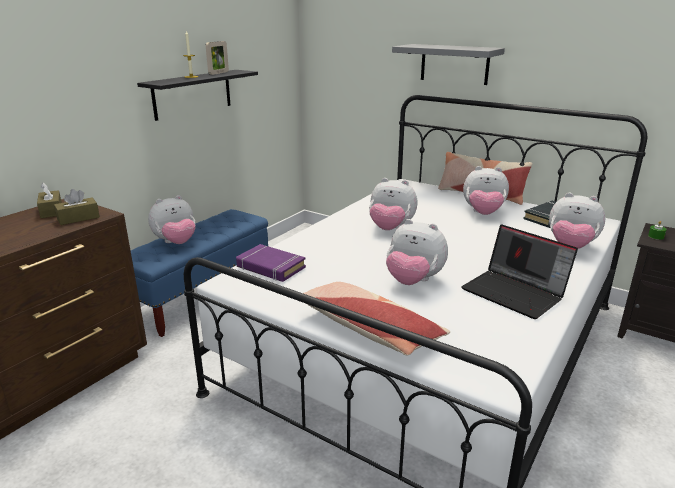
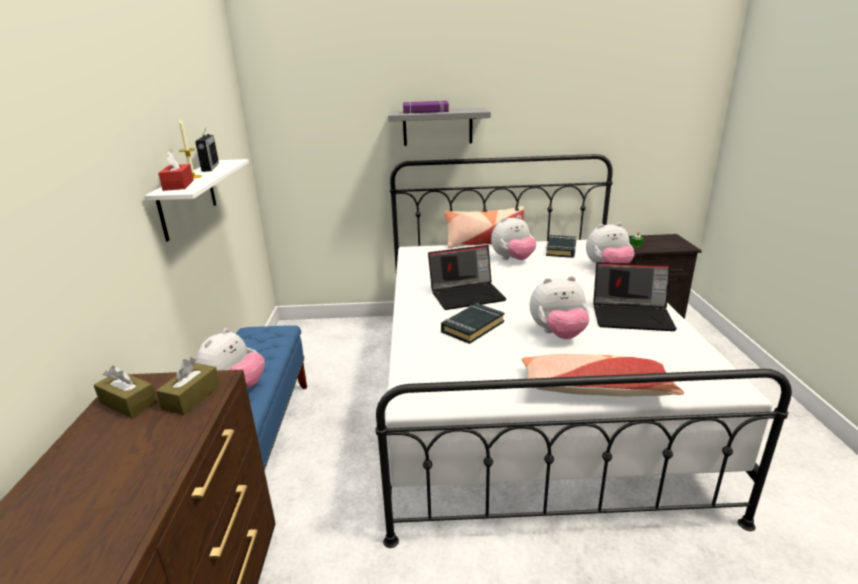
camera: 35 degrees left, 0 degrees up
black shelf [137,70,258,121] -> white shelf [144,159,249,241]
picture frame [206,41,229,75] -> radio [195,127,219,172]
purple book [236,244,306,282] -> purple book moved to [403,101,449,114]
plush toy [369,178,417,230] -> laptop [428,245,506,310]
none -> red tissue box [158,151,194,191]
none -> black book [441,303,505,344]

